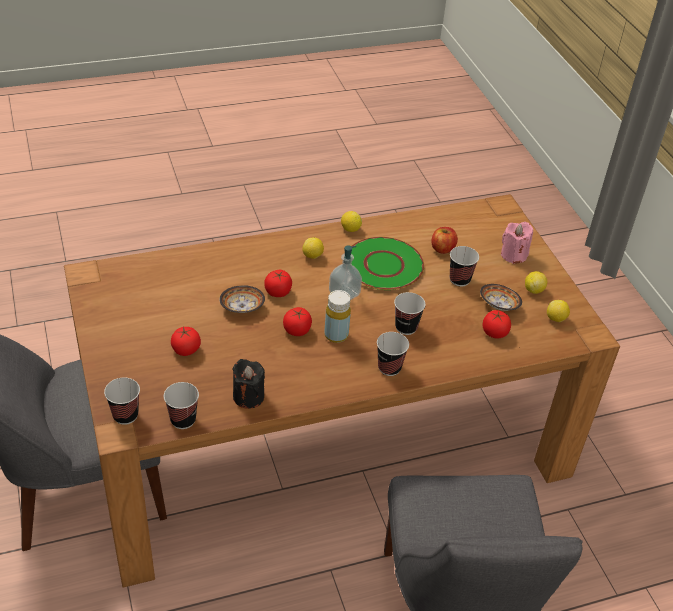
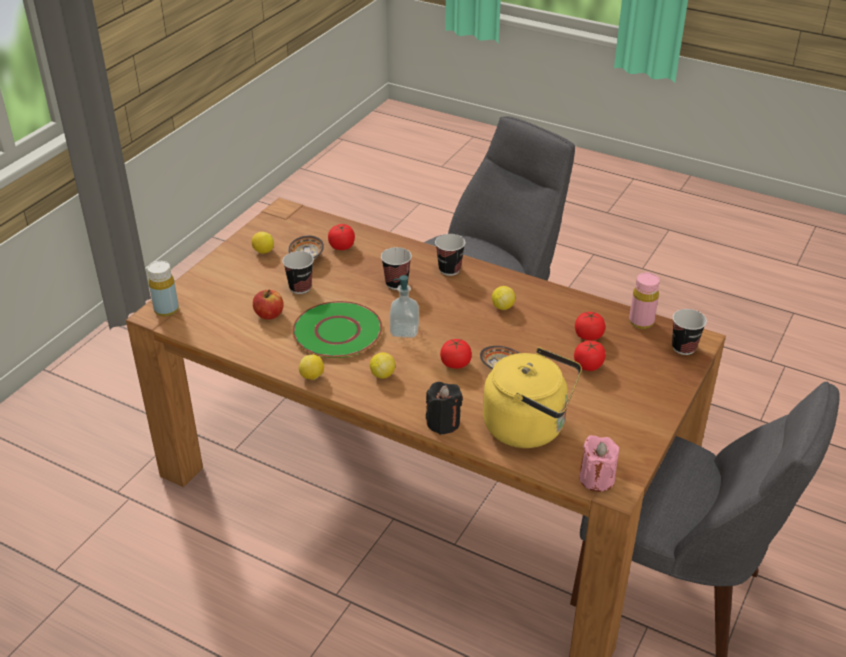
camera: 130 degrees left, 5 degrees down
cup [164,382,199,429] -> pink bottle [629,273,660,329]
black candle [232,359,265,409] -> black candle moved to [426,382,463,435]
tomato [283,307,312,336] -> tomato moved to [575,312,605,340]
yellow bottle [324,290,351,343] -> yellow bottle moved to [147,261,179,316]
pink candle [501,222,533,264] -> pink candle moved to [579,435,619,492]
lemon [547,300,570,322] -> lemon moved to [492,286,515,310]
none -> yellow kettle [483,347,582,448]

